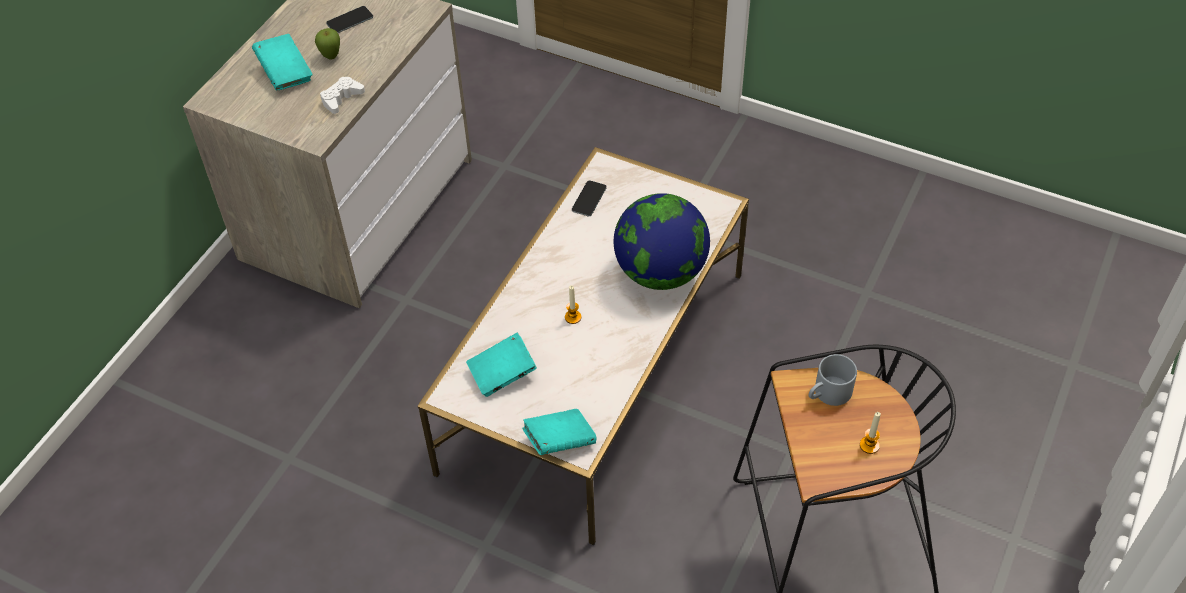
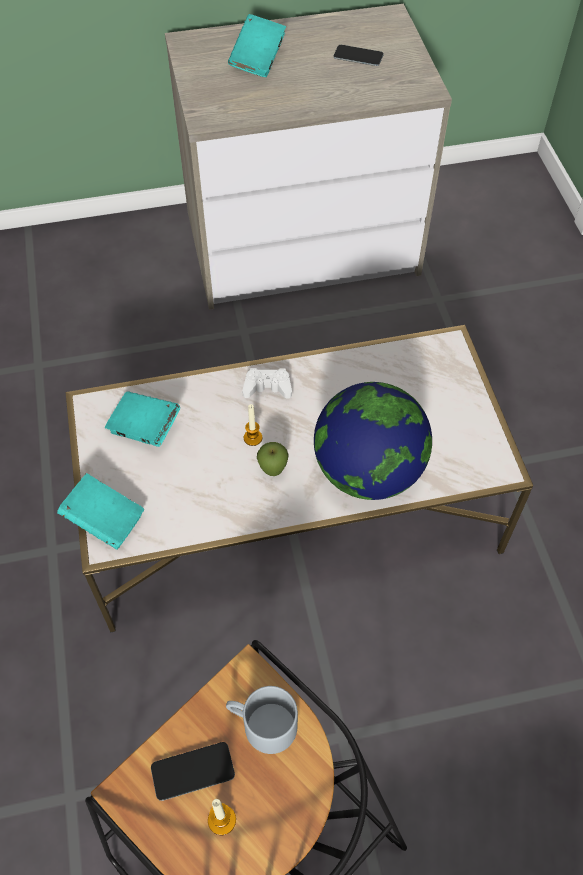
camera: 50 degrees right, 5 degrees up
apple [315,28,340,60] -> apple moved to [257,442,289,476]
white game controller [320,76,365,114] -> white game controller moved to [242,368,292,399]
phone [572,181,607,216] -> phone moved to [151,742,235,801]

